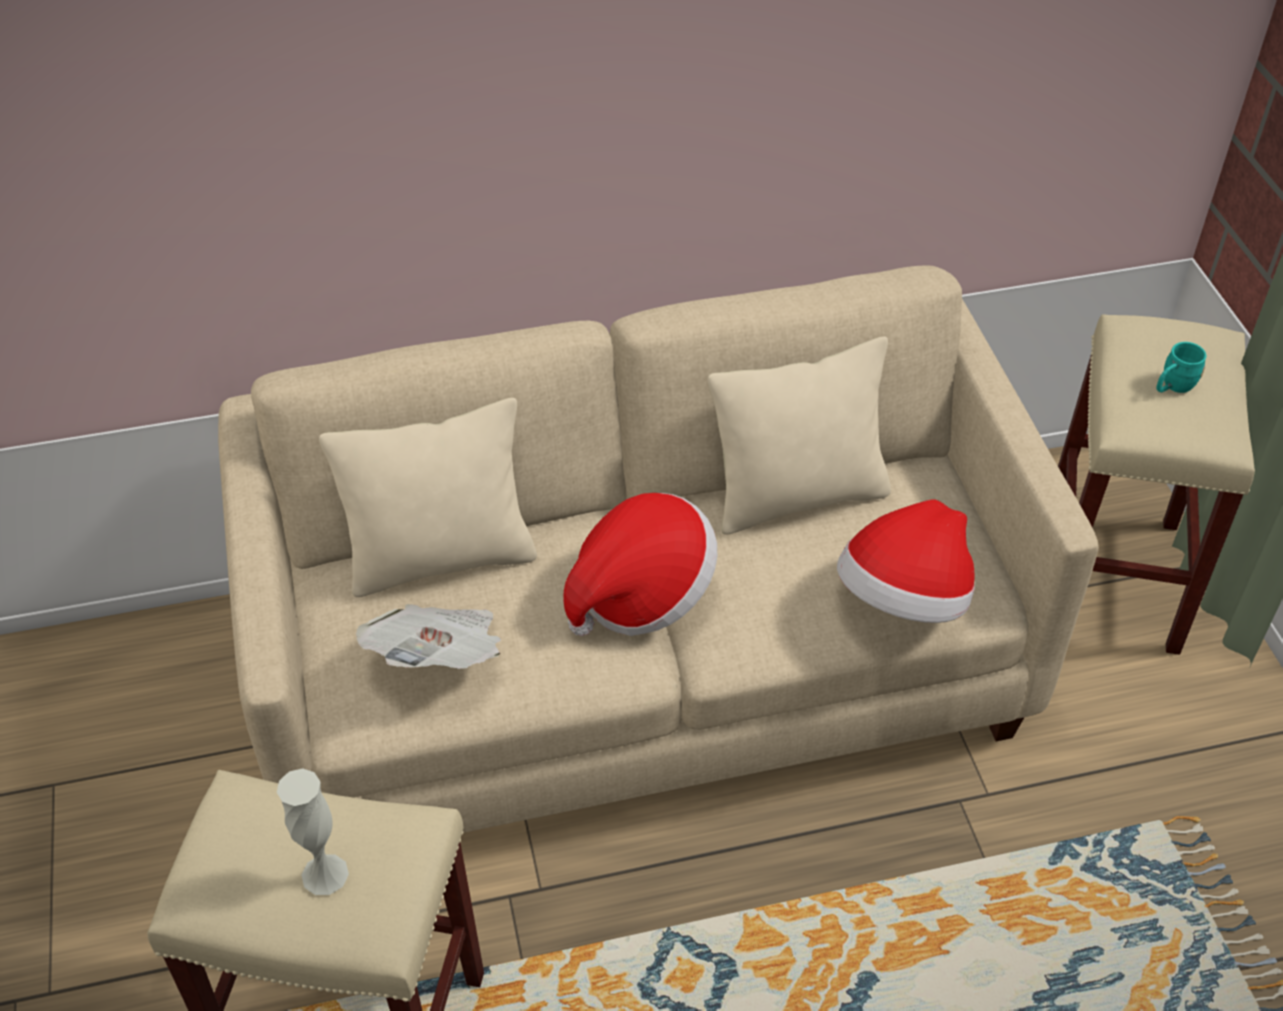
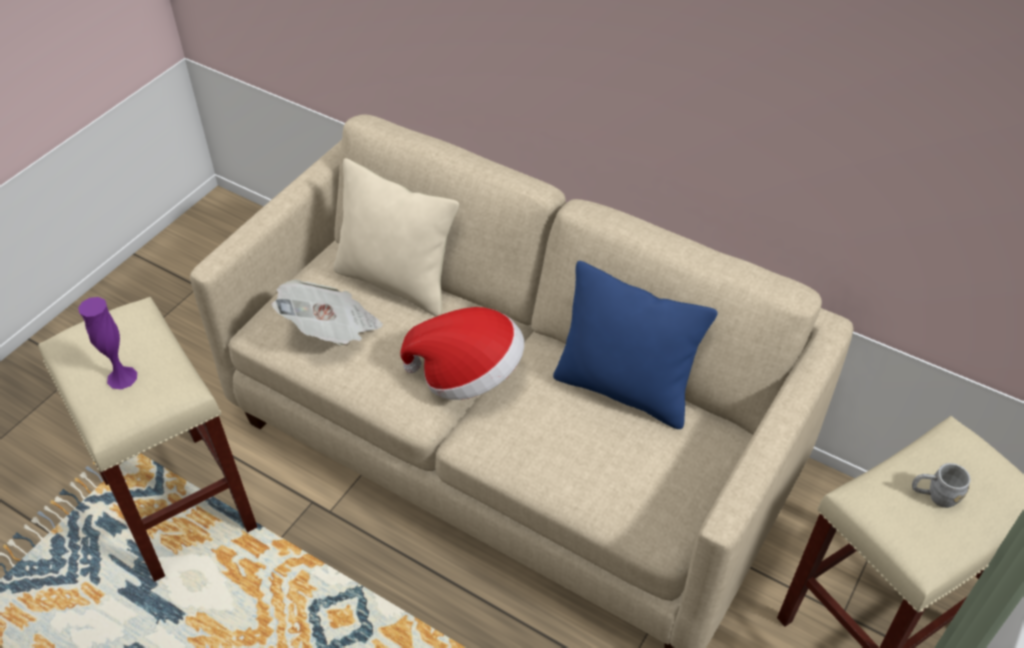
camera: 45 degrees right, 0 degrees up
white vase [277,768,349,895] -> purple vase [78,297,137,389]
beige pillow [708,336,891,535] -> blue pillow [553,261,718,429]
hat [837,499,975,623] -> none
turquoise mug [1156,342,1207,393] -> grey mug [912,463,971,508]

